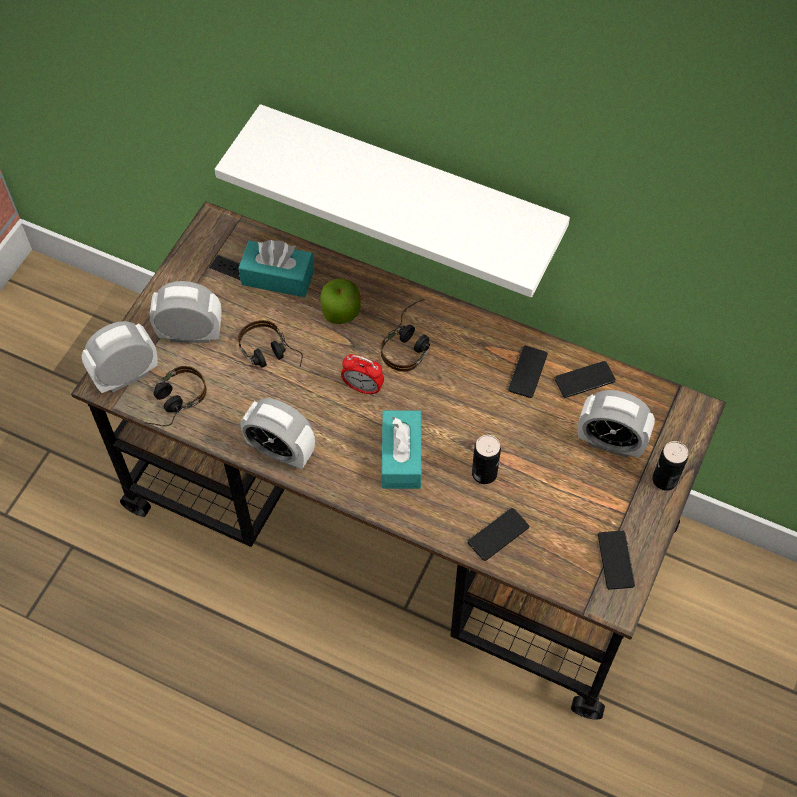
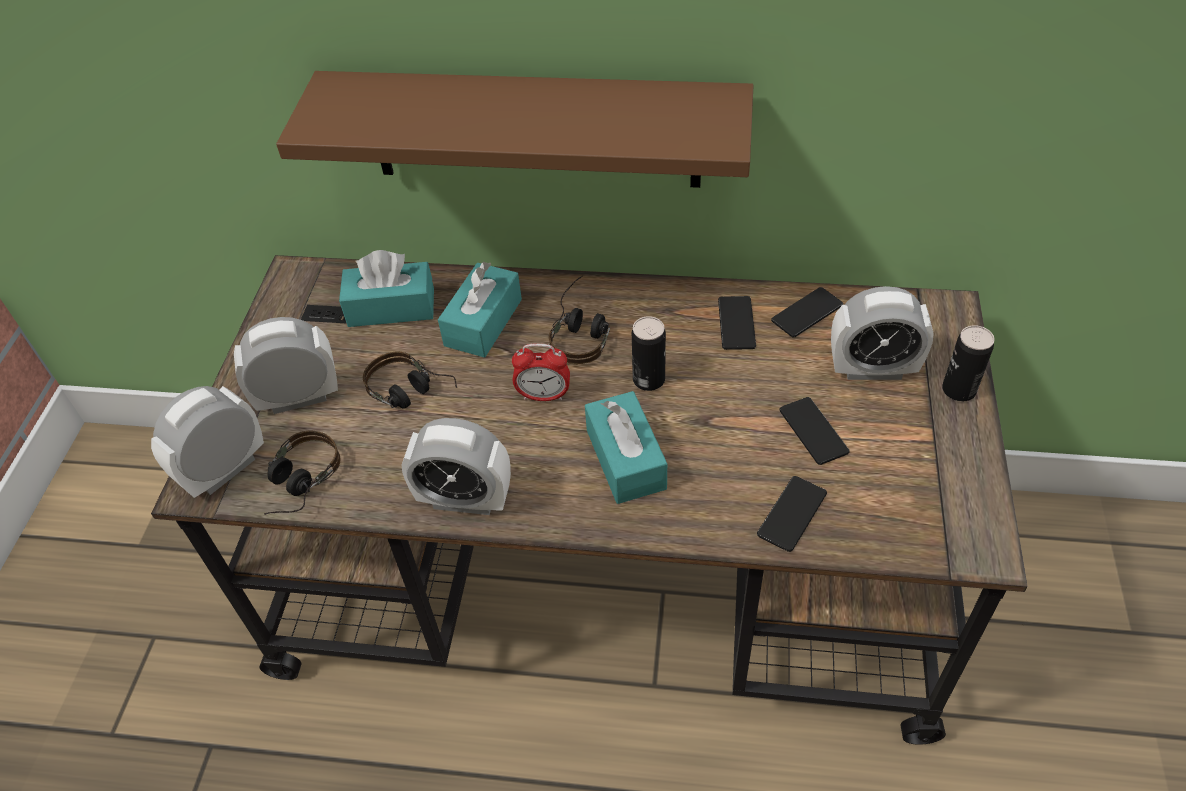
camera: 15 degrees left, 10 degrees down
white shelf [215,104,570,297] -> brown shelf [276,71,753,188]
apple [321,278,360,324] -> turquoise tissue box [438,262,522,357]
can [472,435,501,484] -> can moved to [632,316,666,391]
phone [598,531,635,590] -> phone moved to [779,397,850,465]

